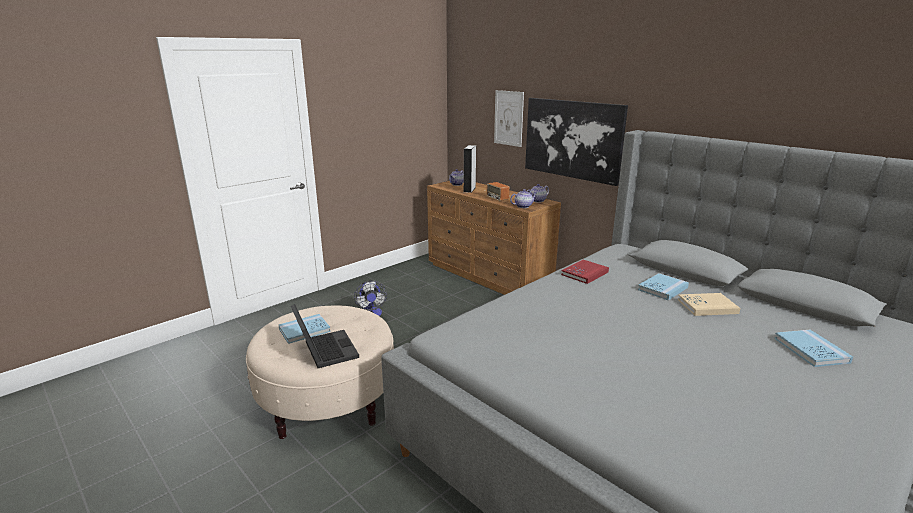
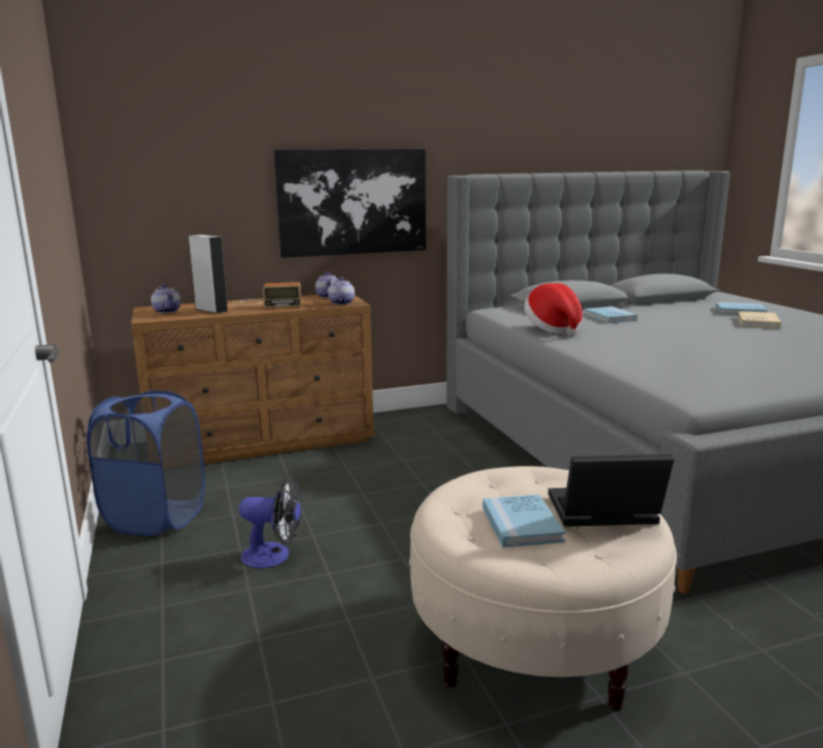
camera: 65 degrees left, 5 degrees down
picture [494,90,524,147] -> none
red book [561,260,609,284] -> hat [524,283,583,336]
beige book [678,293,740,316] -> beige book moved to [738,311,781,329]
none -> blue laundry basket [87,390,205,536]

